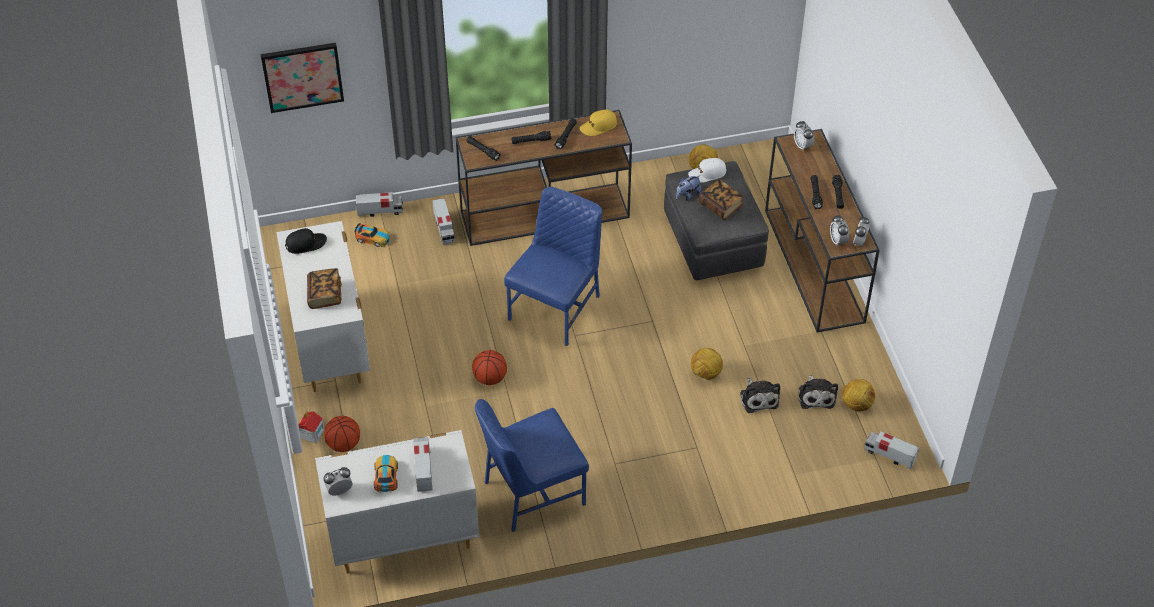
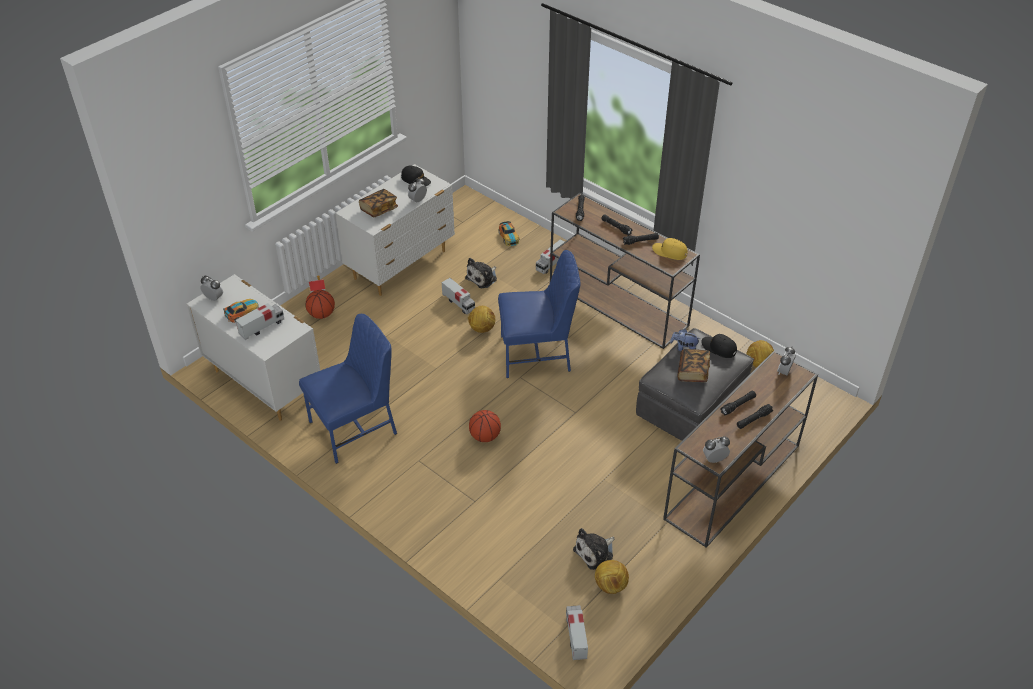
camera: 55 degrees right, 5 degrees down
picture [260,43,344,113] -> none
toy truck [356,192,403,217] -> toy truck moved to [442,278,475,314]
basketball [472,350,507,385] -> basketball moved to [469,410,501,442]
blue chair [475,399,589,532] -> blue chair turned 120 degrees clockwise [299,314,397,464]
white cap [688,158,727,183] -> black cap [701,334,737,358]
football [691,348,723,380] -> football moved to [468,306,495,333]
plush toy [740,378,780,413] -> plush toy moved to [465,258,497,289]
alarm clock [830,215,849,246] -> alarm clock moved to [408,178,427,202]

